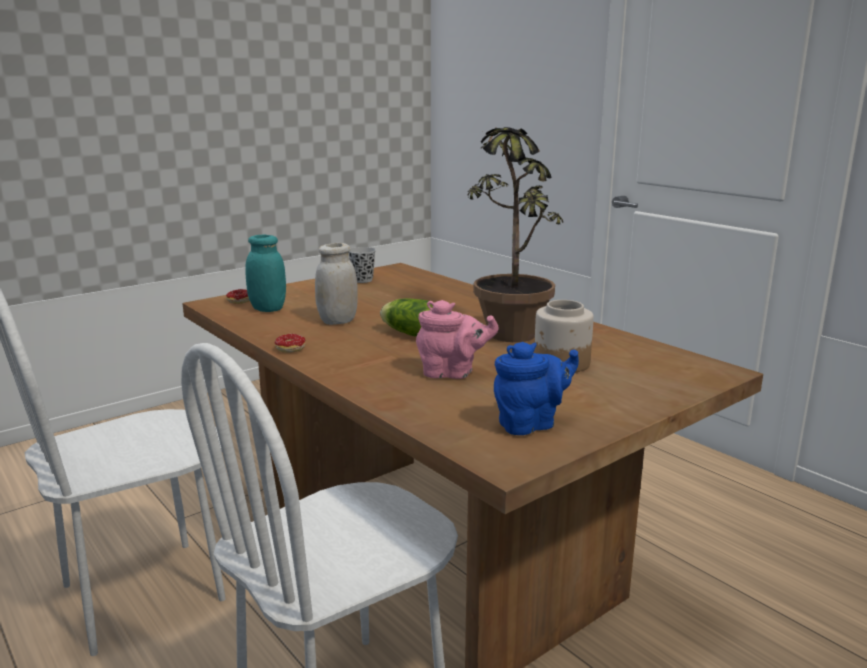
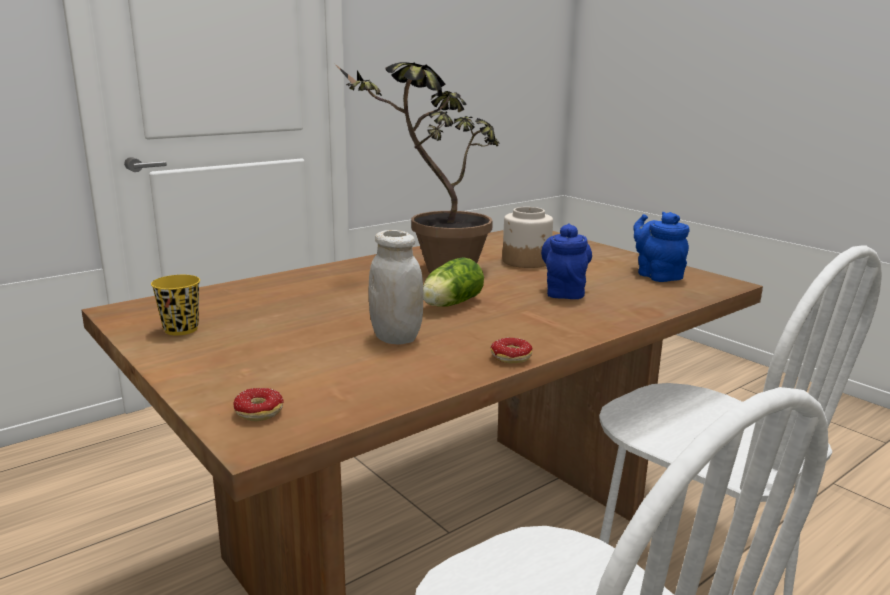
camera: 90 degrees left, 0 degrees up
turquoise jar [245,235,286,312] -> none
black cup [349,247,376,283] -> yellow cup [151,275,200,335]
pink teapot [416,300,499,379] -> blue teapot [541,223,592,299]

